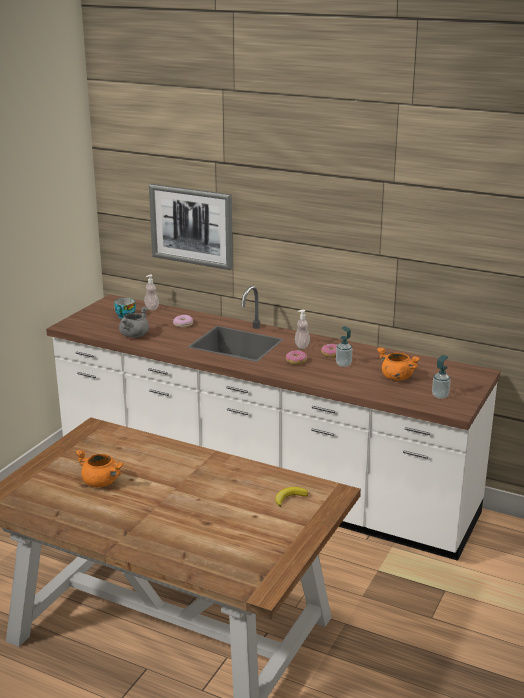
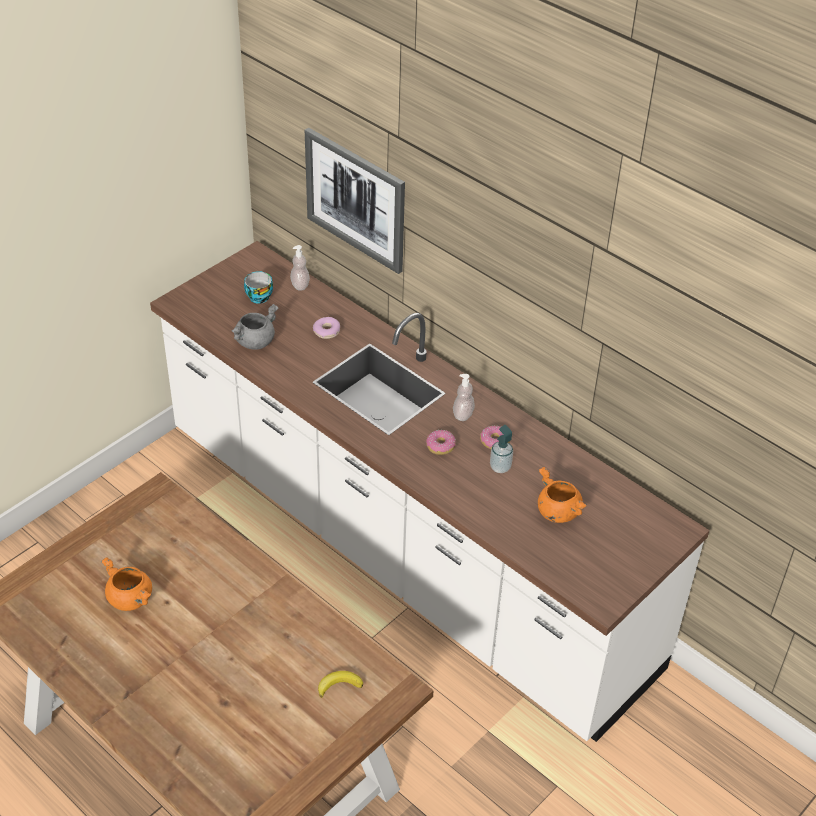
camera: 15 degrees right, 20 degrees up
soap dispenser [432,355,451,399] -> none

